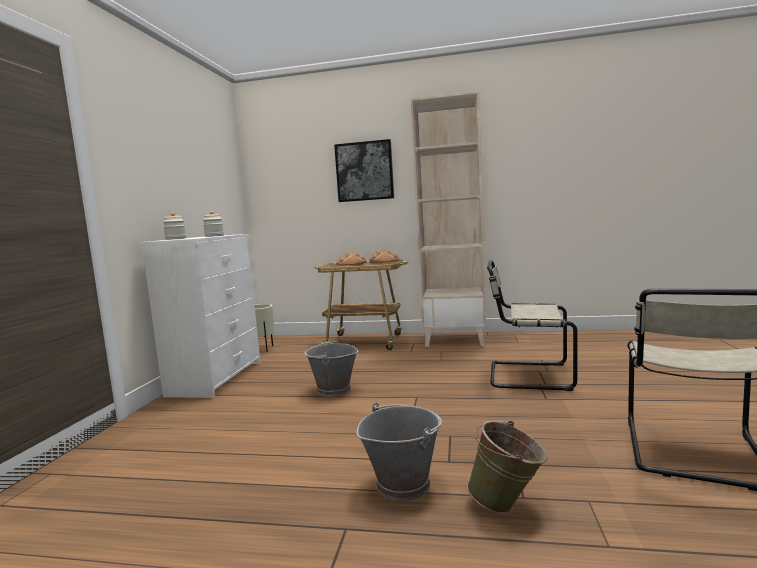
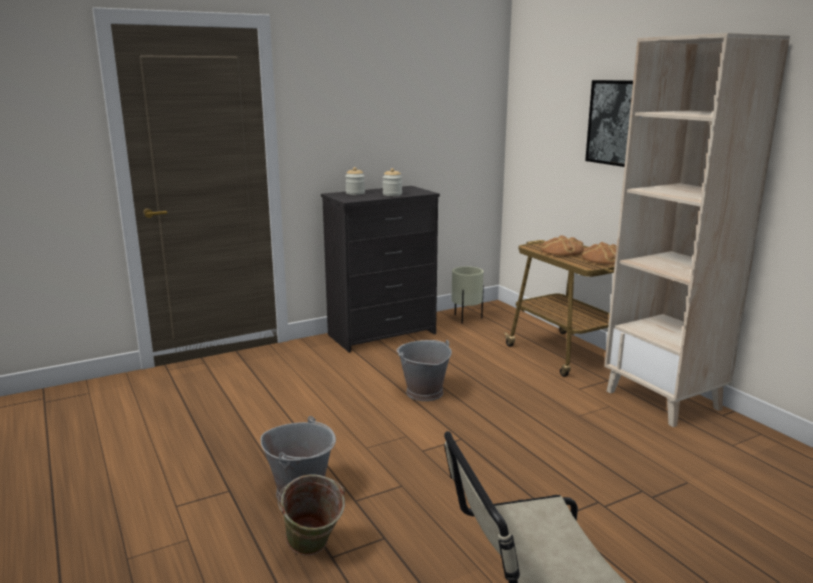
camera: 50 degrees right, 10 degrees up
white dresser [140,234,261,398] -> black dresser [321,186,440,353]
beige chair [487,260,577,391] -> none

